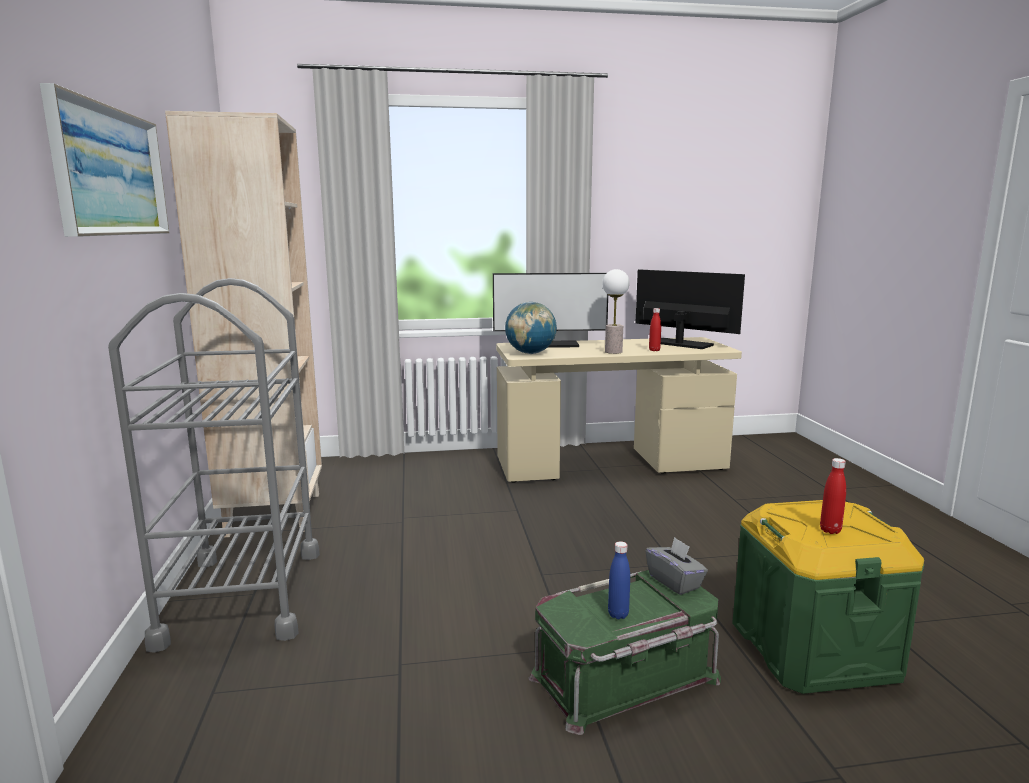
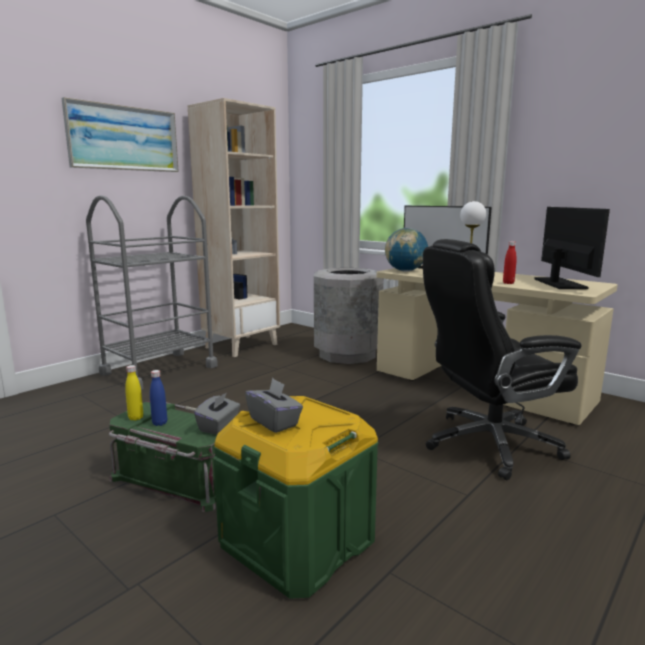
camera: 50 degrees right, 0 degrees up
red bottle [820,458,846,534] -> grey tissue box [245,378,303,433]
none -> yellow bottle [125,365,143,421]
none -> grey trash can [314,268,384,364]
none -> black office chair [423,239,582,481]

